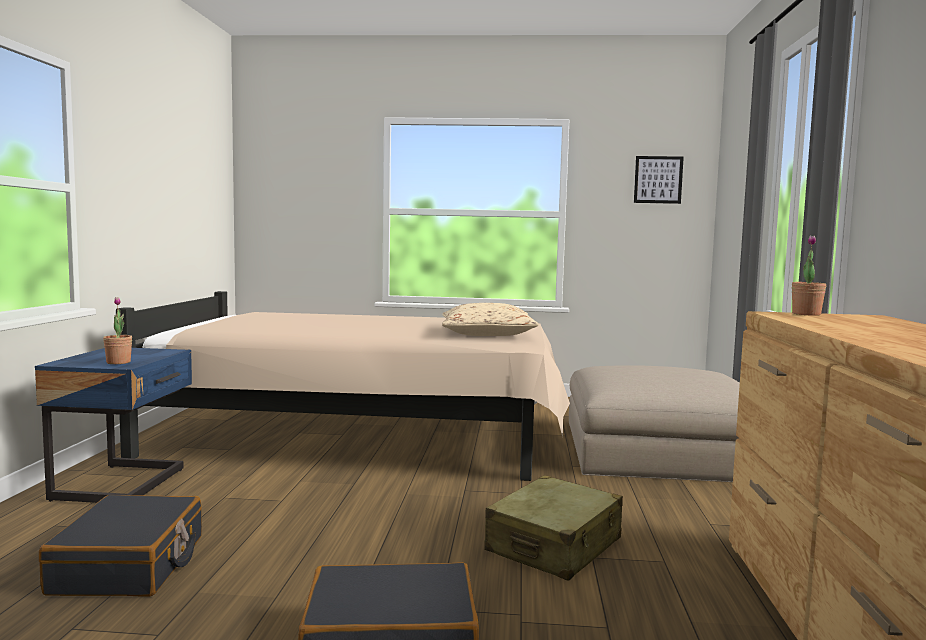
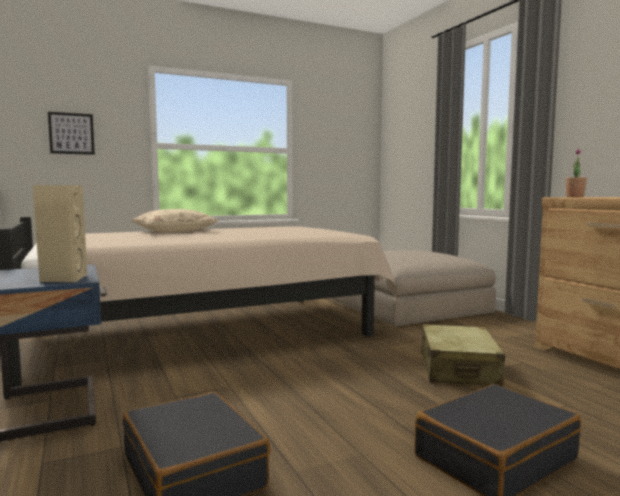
camera: 30 degrees left, 0 degrees up
potted plant [103,297,132,364] -> beige speaker [33,185,87,282]
beige pillow [442,303,538,336] -> beige pillow moved to [131,209,218,233]
picture [634,156,684,204] -> picture moved to [48,112,95,155]

